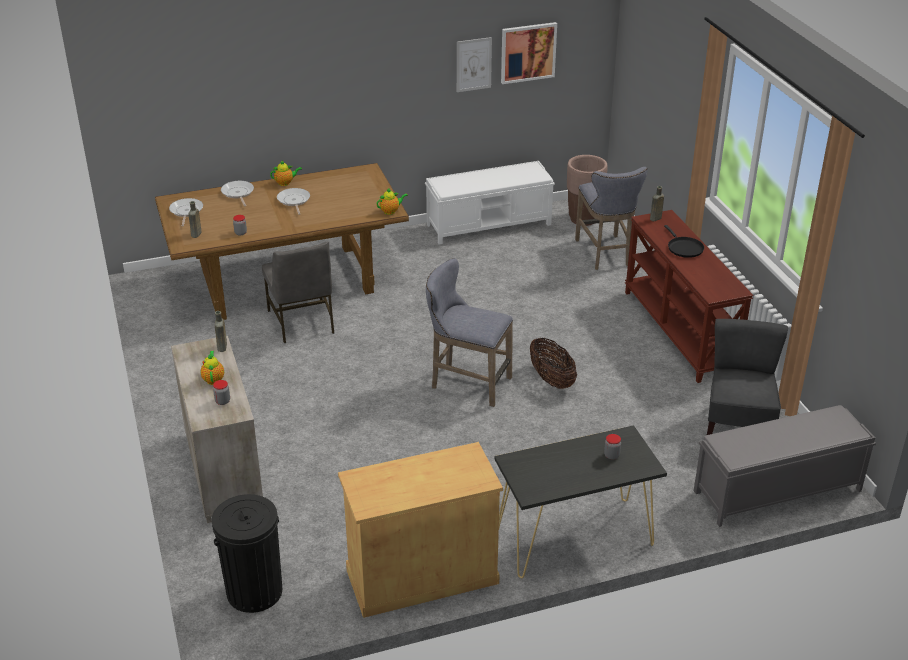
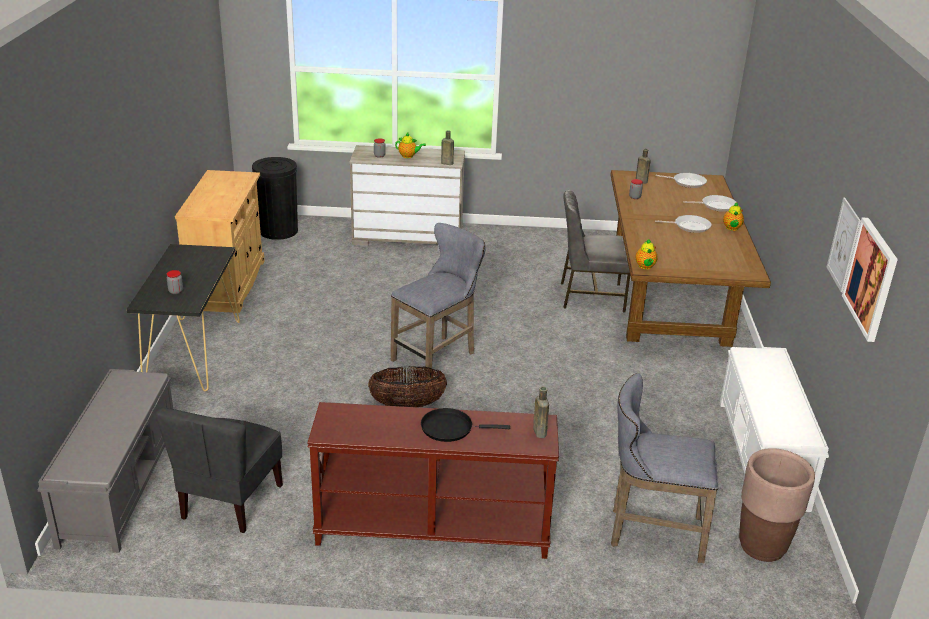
camera: 110 degrees right, 5 degrees down
grey chair [707,319,788,435] -> grey chair turned 75 degrees clockwise [156,408,283,533]

